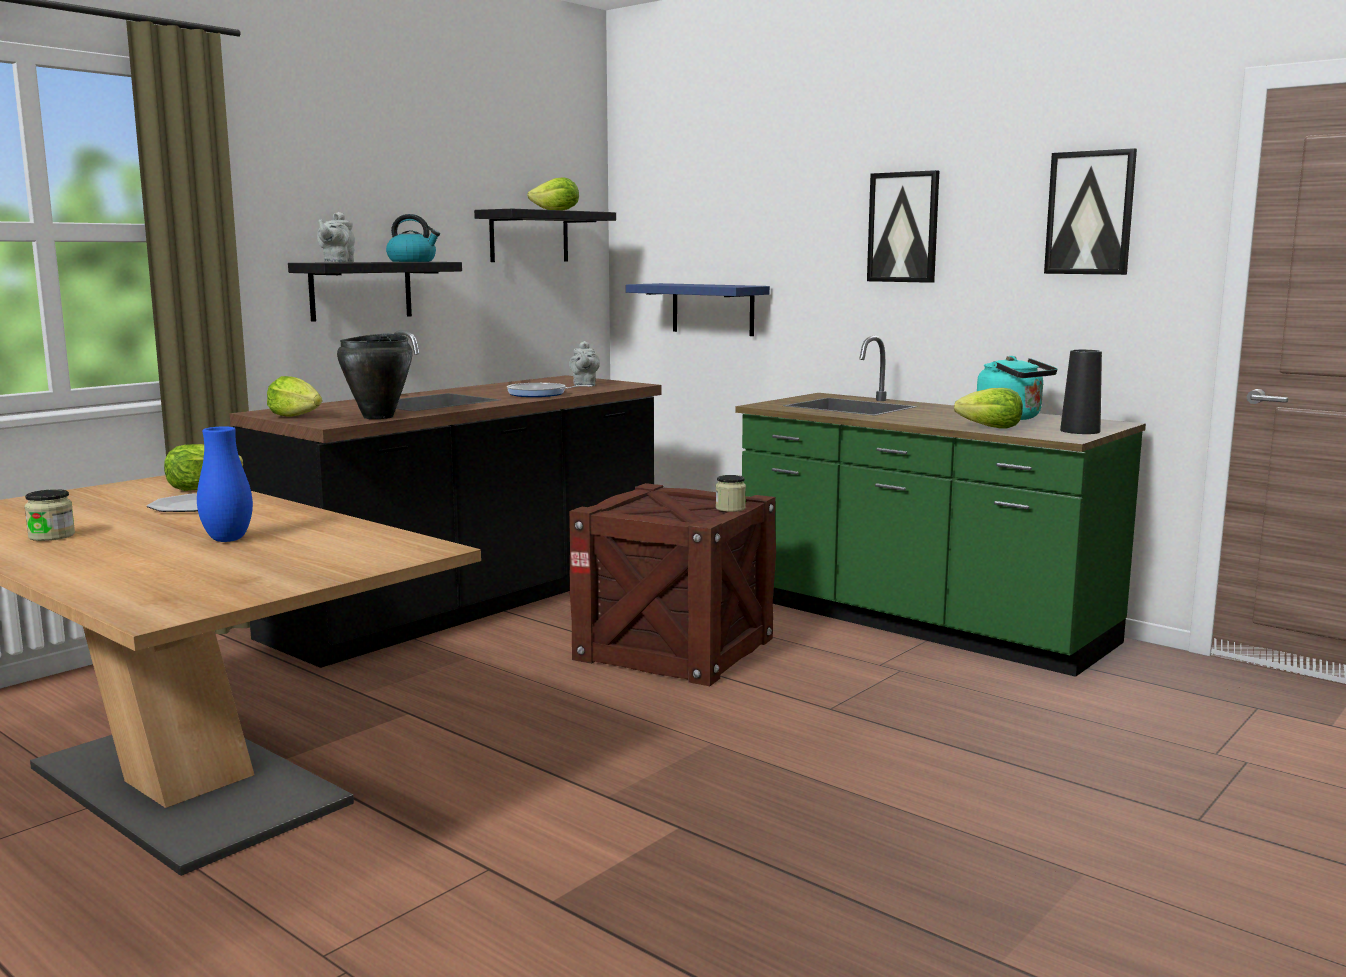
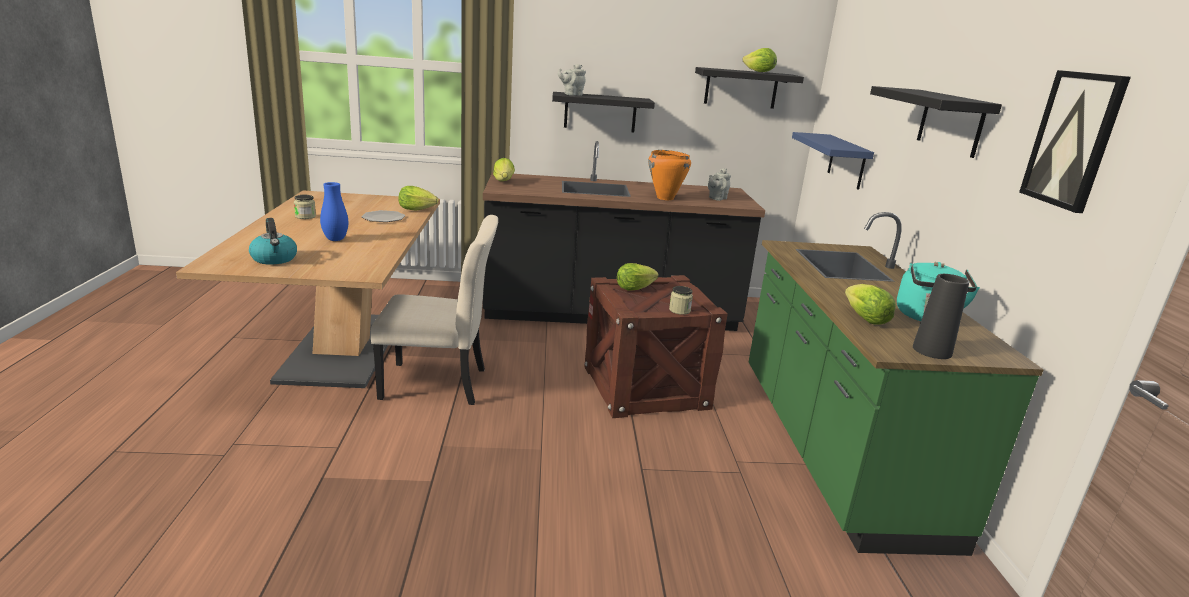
camera: 45 degrees right, 10 degrees up
black cooking pot [337,333,413,419] -> none
kettle [386,214,440,262] -> kettle moved to [249,218,297,265]
frying pan [507,383,592,397] -> orange cooking pot [648,150,691,200]
picture [867,170,939,283] -> black shelf [870,86,1002,158]
none -> beige chair [371,215,498,405]
none -> lettuce [617,263,659,290]

